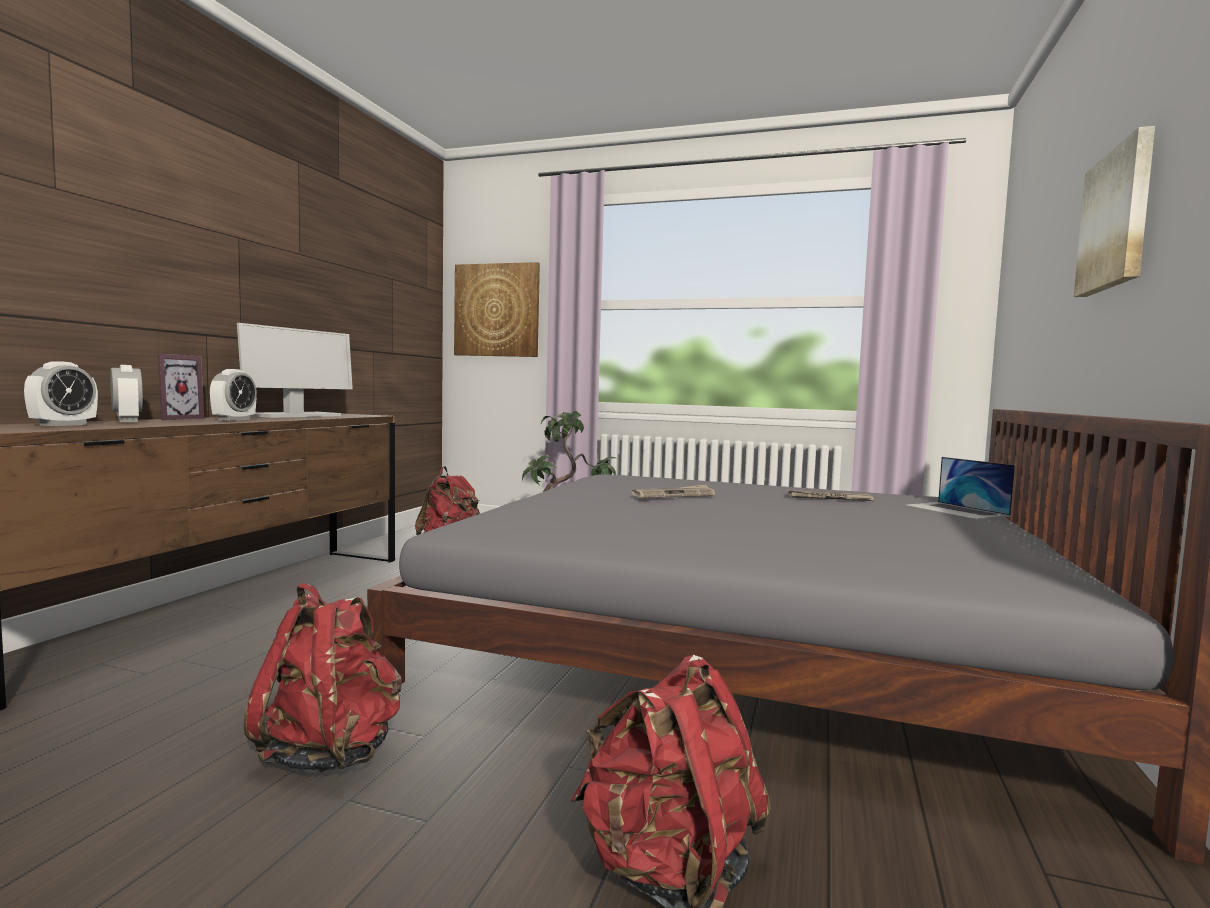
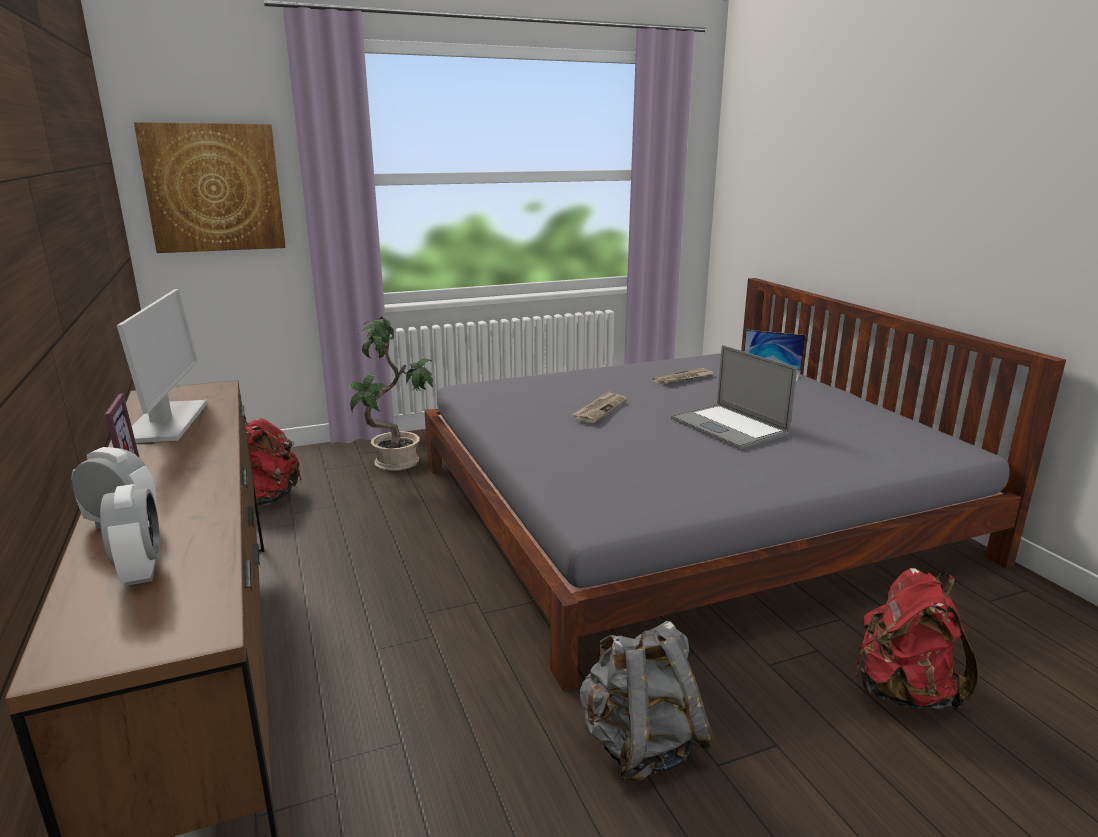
camera: 40 degrees left, 15 degrees up
alarm clock [210,369,257,421] -> none
red backpack [244,583,402,773] -> grey backpack [579,621,713,781]
picture [1074,126,1155,297] -> none
none -> laptop [671,345,797,449]

